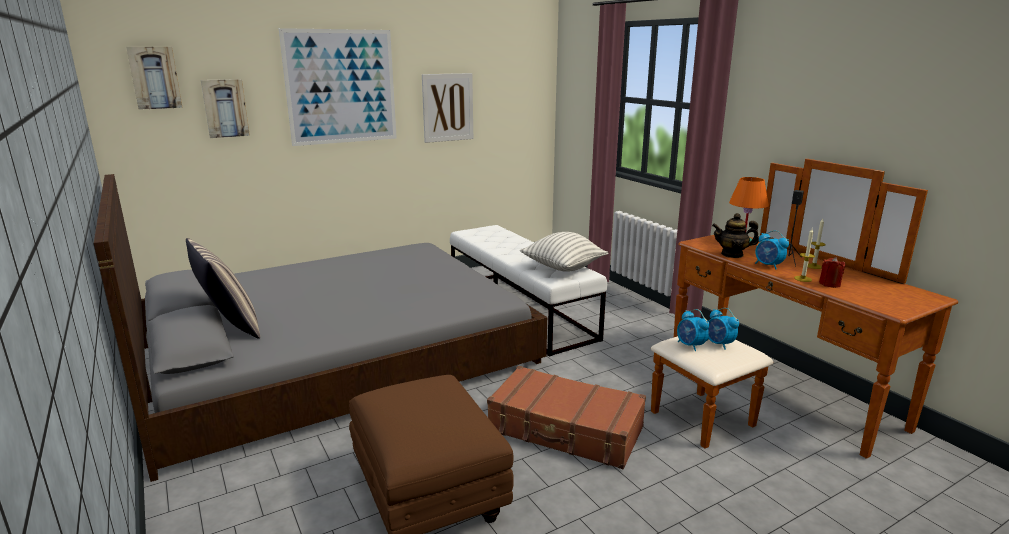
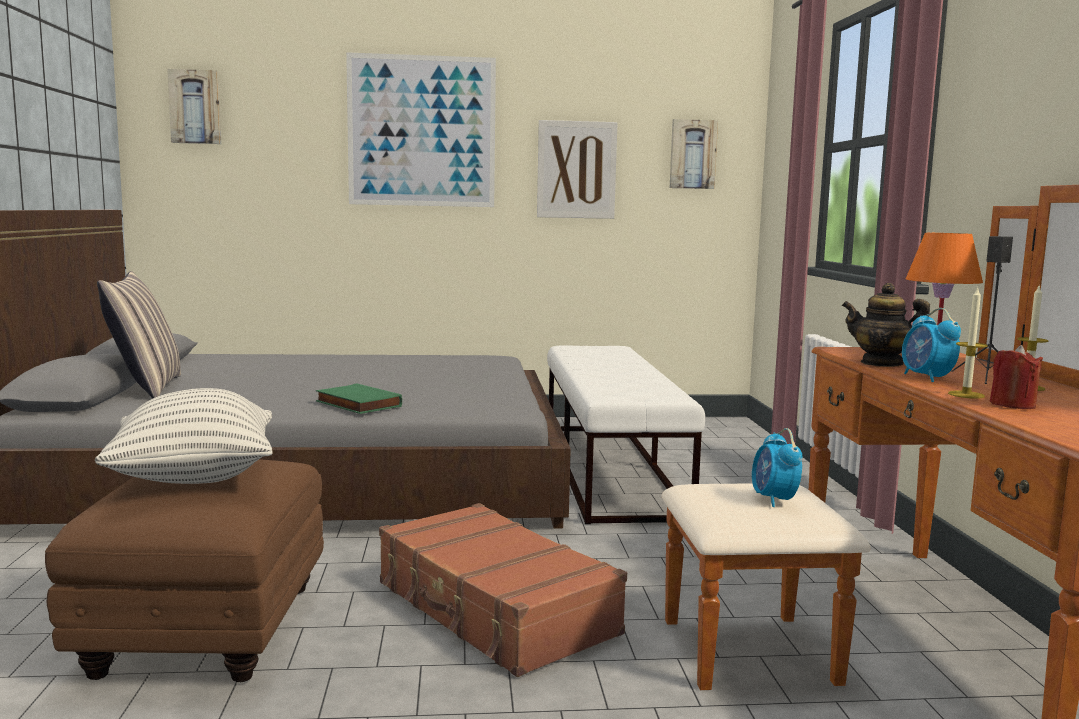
camera: 25 degrees right, 10 degrees down
picture [201,79,250,138] -> picture moved to [670,119,718,189]
pillow [520,232,608,272] -> pillow moved to [95,388,273,484]
alarm clock [677,309,710,351] -> none
none -> green book [316,383,402,414]

